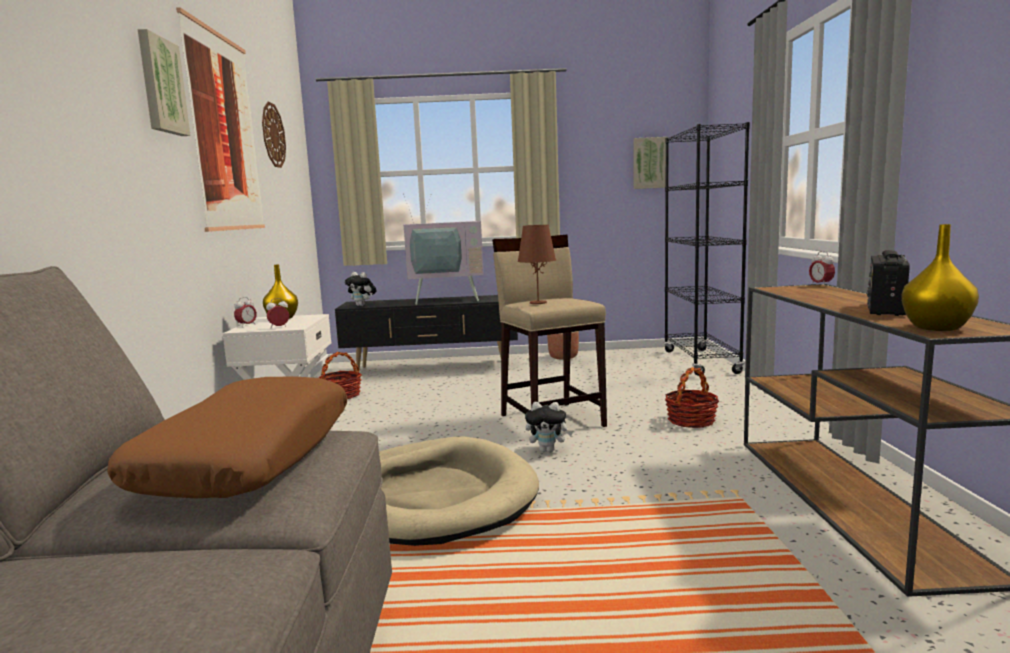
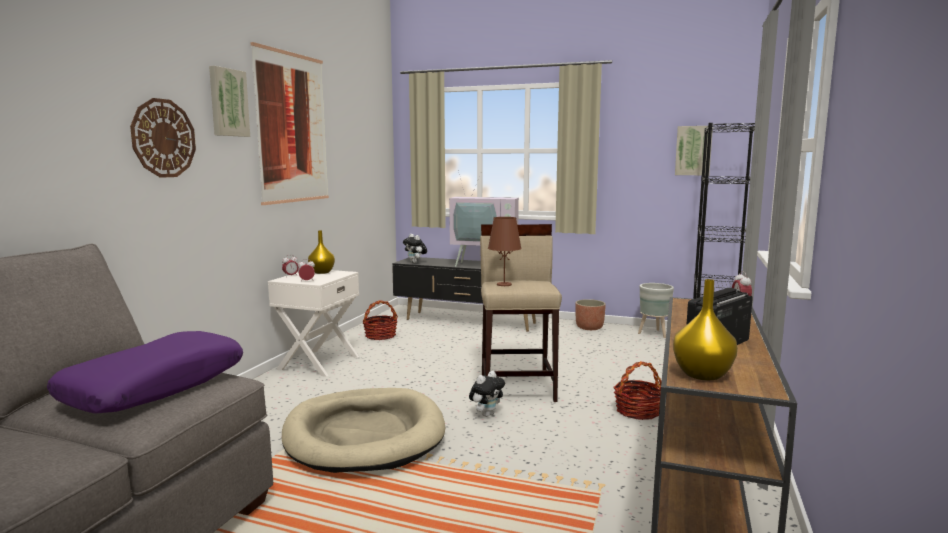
camera: 20 degrees right, 0 degrees up
brown pillow [107,376,348,498] -> purple pillow [47,331,243,414]
wall clock [262,102,286,168] -> wall clock moved to [130,98,196,178]
plush toy [525,402,573,453] -> plush toy turned 75 degrees counterclockwise [469,371,505,417]
none -> grey planter [638,283,674,338]

